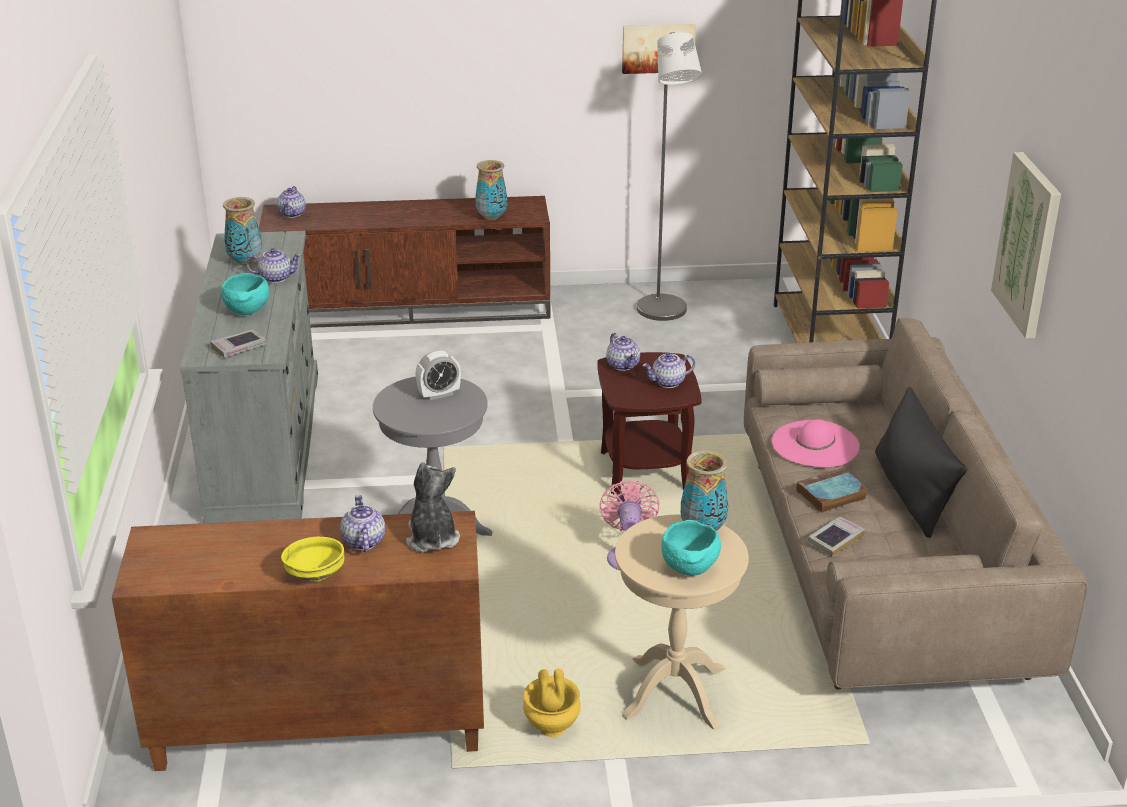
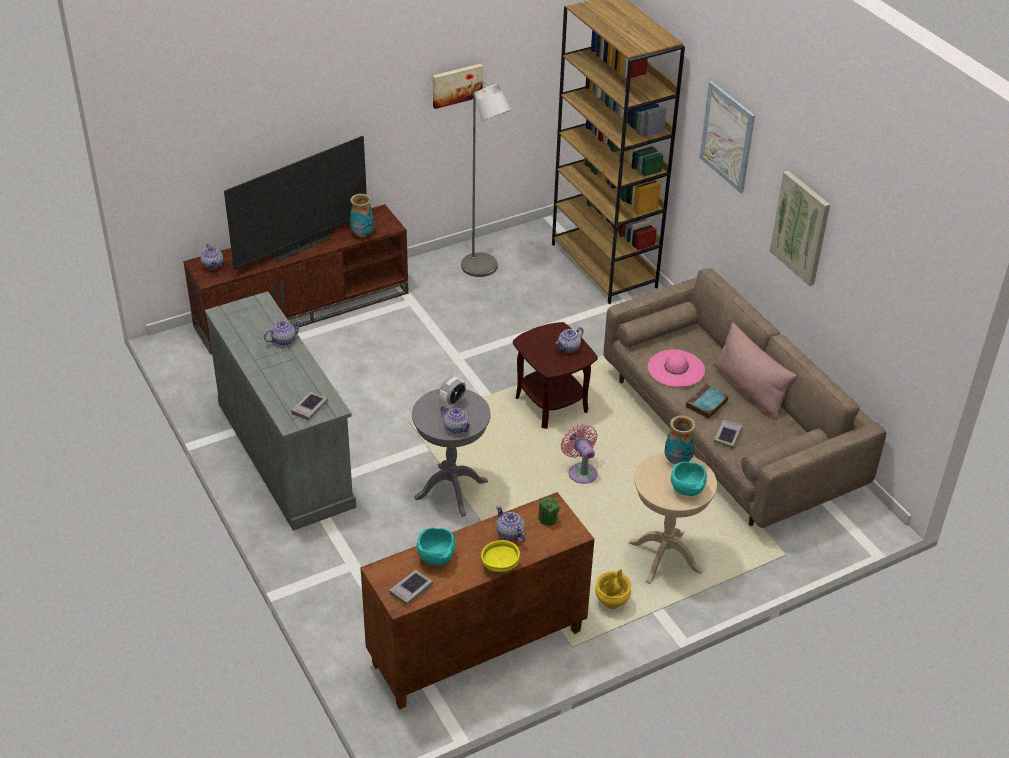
camera: 25 degrees left, 10 degrees up
turquoise bowl [221,273,270,315] -> turquoise bowl moved to [416,528,455,565]
vase [223,197,262,265] -> none
plush toy [406,462,460,552] -> green candle [538,497,559,526]
teapot [606,333,640,371] -> teapot moved to [440,405,472,434]
black pillow [875,387,967,538] -> pink pillow [713,322,797,420]
none -> television [224,136,367,270]
none -> book [389,570,433,605]
none -> picture [699,81,755,193]

